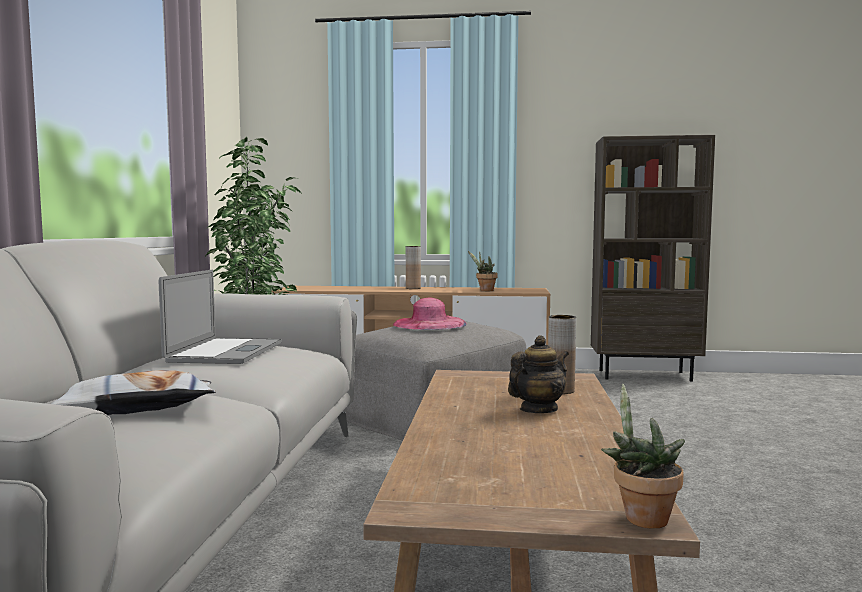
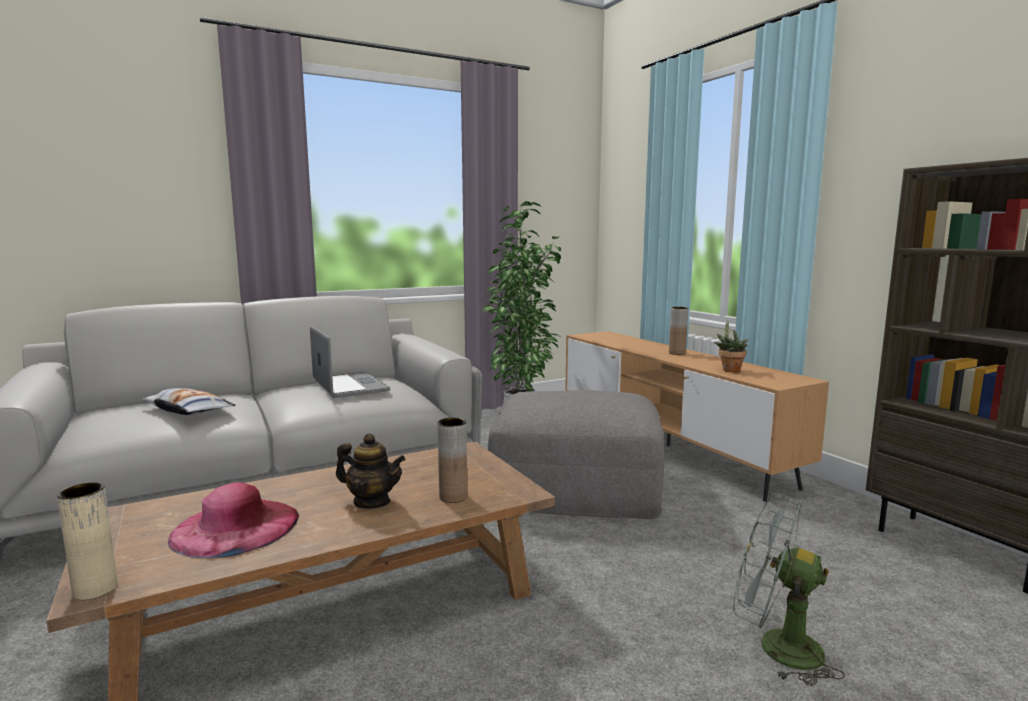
camera: 55 degrees right, 5 degrees up
laptop [159,270,282,364] -> laptop turned 90 degrees counterclockwise [310,326,390,398]
pink hat [393,298,467,330] -> pink hat moved to [168,482,299,558]
potted plant [601,384,685,529] -> beige vase [57,482,118,600]
none -> grey fan [733,493,845,686]

